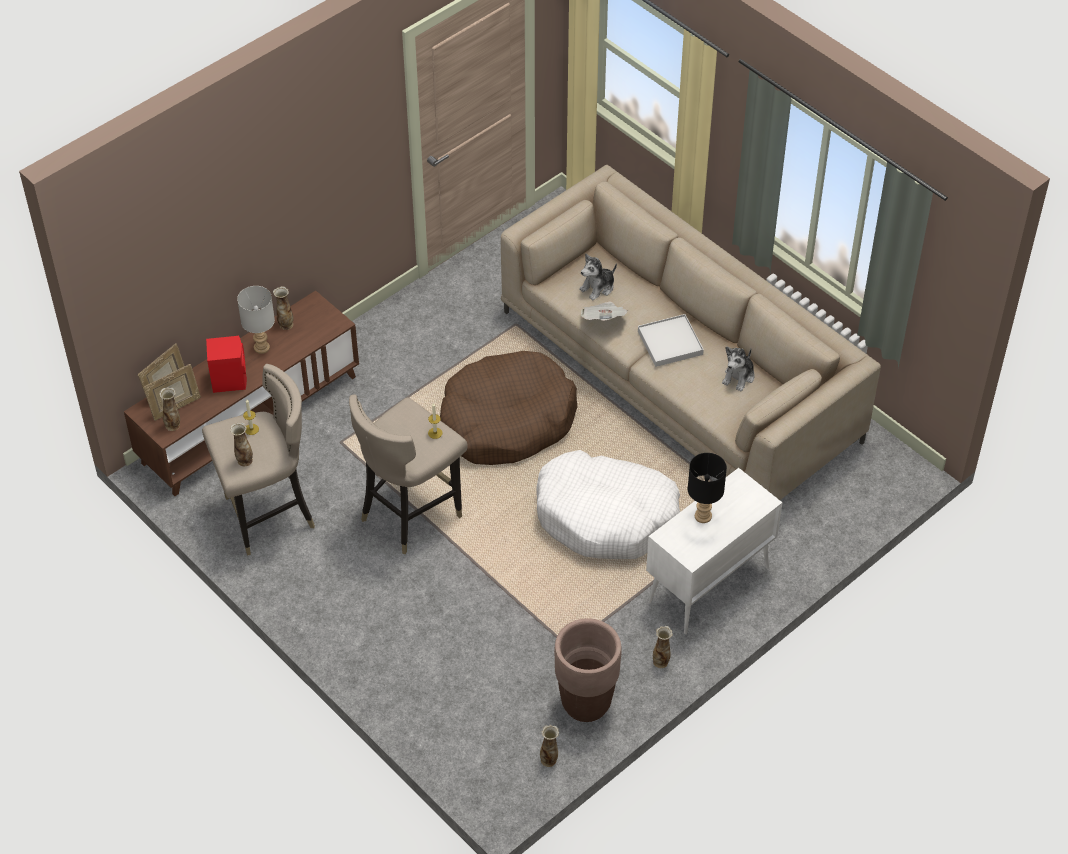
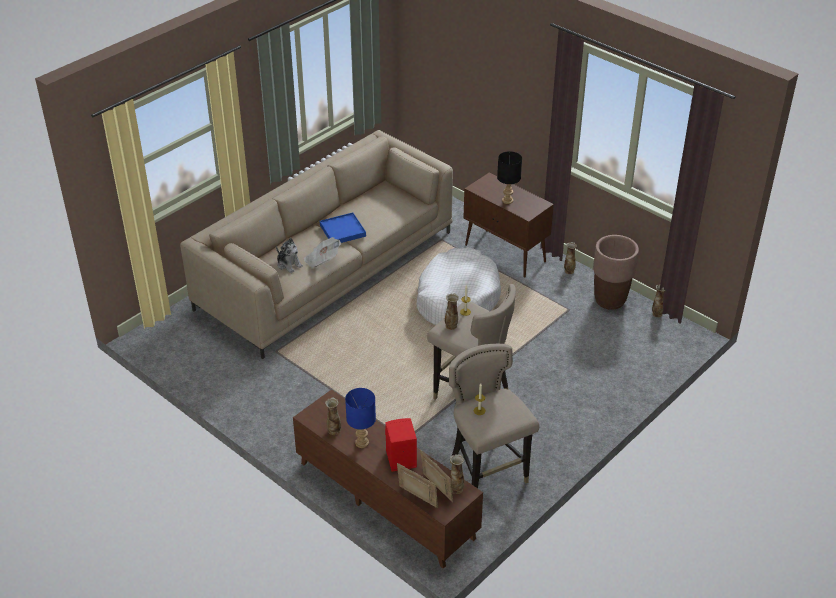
camera: 95 degrees left, 10 degrees down
vase [230,422,253,466] -> vase moved to [445,293,459,330]
grey table lamp [237,286,275,354] -> blue table lamp [345,388,376,448]
brown dog bed [440,351,578,465] -> none
white tray [638,314,704,367] -> blue tray [320,212,366,243]
white cabinet [646,468,782,634] -> brown cabinet [464,172,554,278]
plush toy [722,347,755,391] -> none

